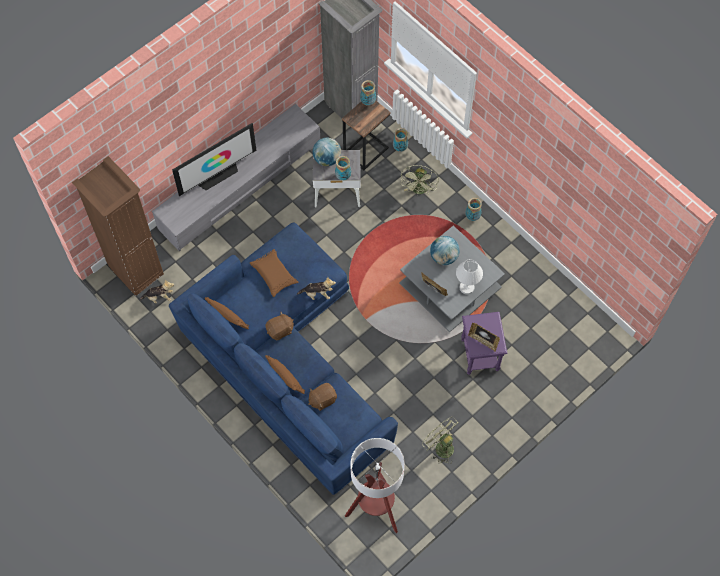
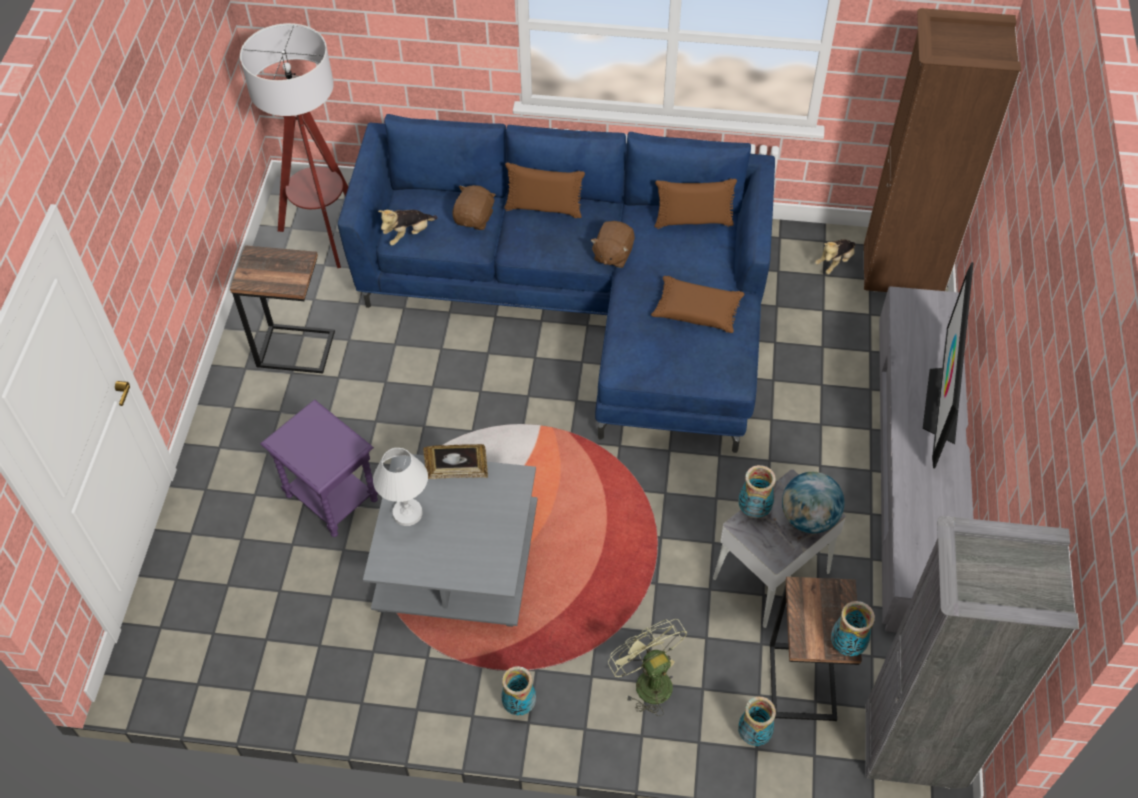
camera: 140 degrees right, 10 degrees down
plush toy [297,277,336,300] -> plush toy moved to [378,210,438,246]
green fan [422,417,458,464] -> side table [230,245,335,374]
globe [430,236,460,265] -> none
picture frame [468,323,500,352] -> none

